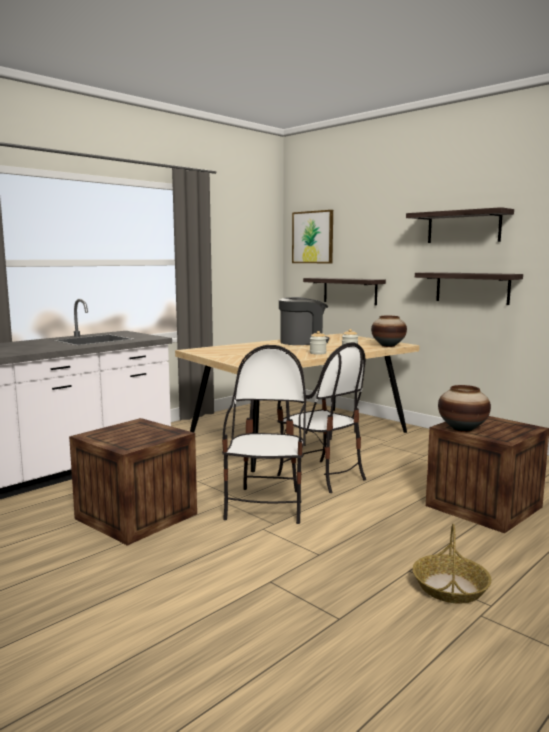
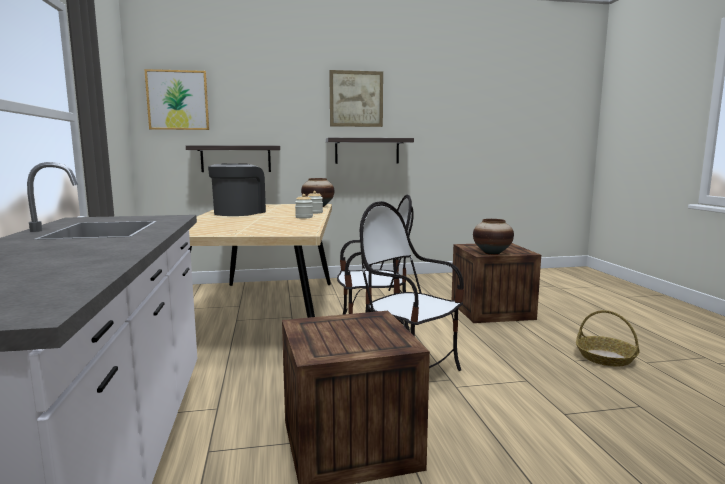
camera: 55 degrees left, 0 degrees up
shelf [406,207,514,243] -> picture [329,70,383,127]

